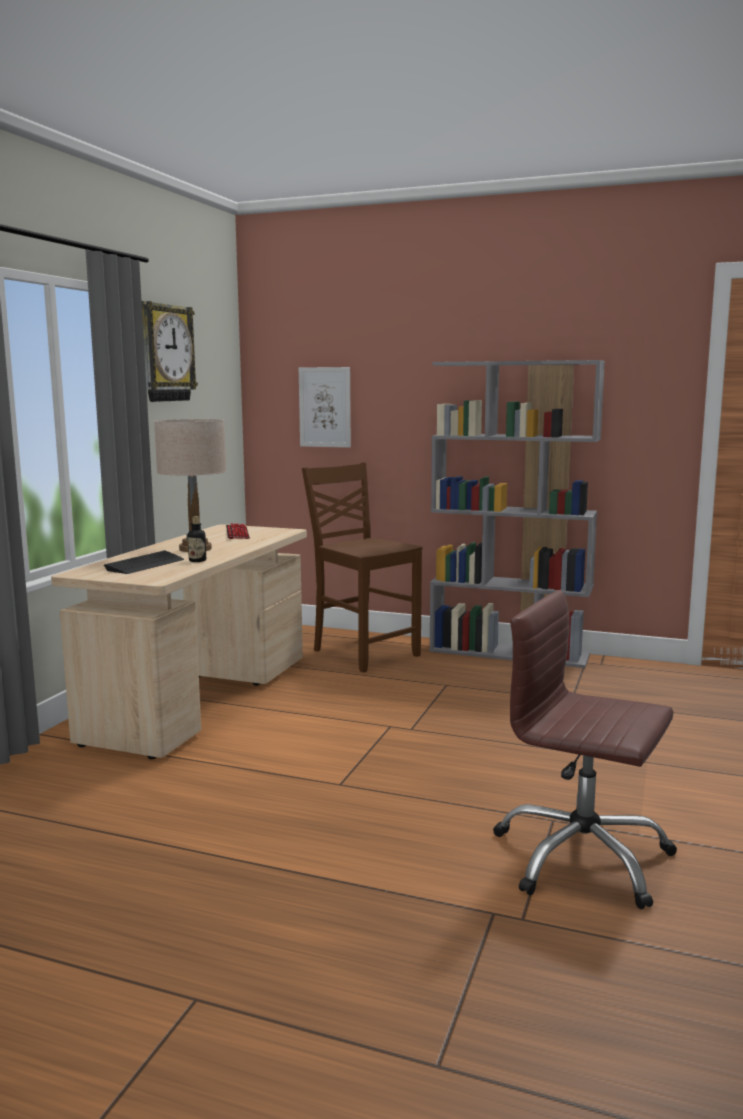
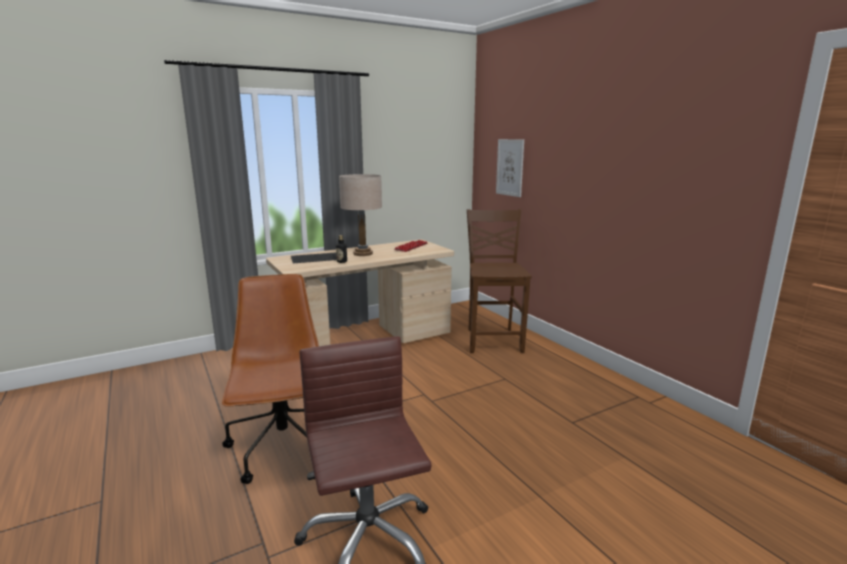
camera: 40 degrees right, 5 degrees up
wall clock [142,301,198,402] -> none
grey bookcase [429,360,605,668] -> none
none -> brown office chair [222,274,319,484]

